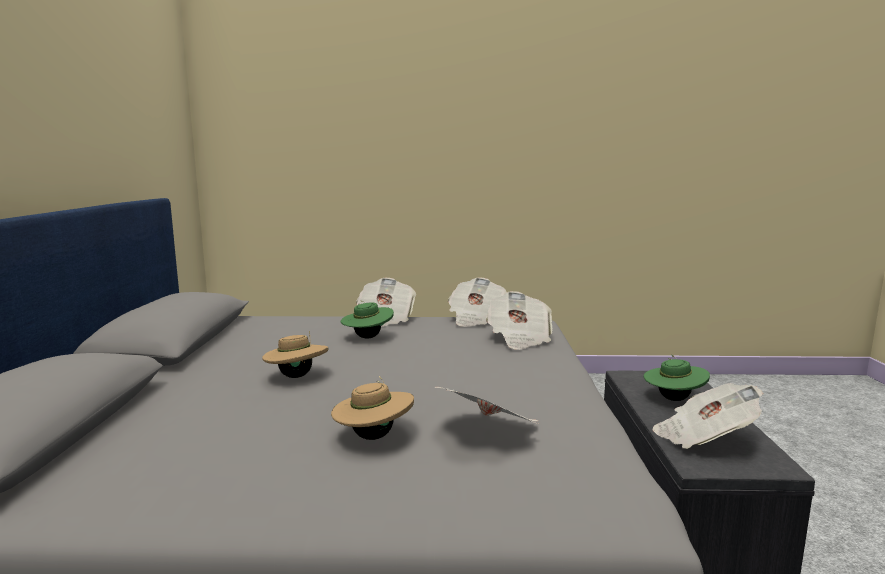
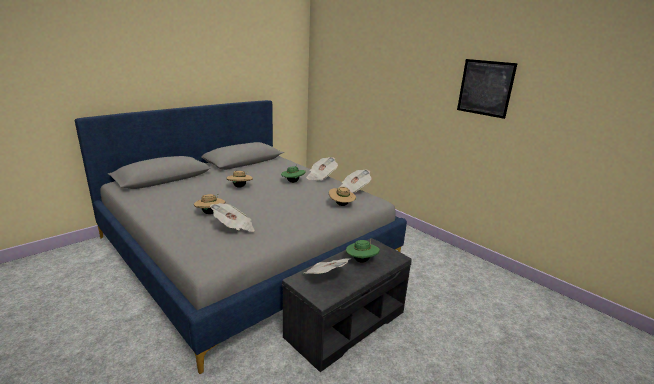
camera: 45 degrees right, 10 degrees up
newspaper [486,291,553,350] -> beige hat [329,187,356,206]
none -> picture [457,59,518,119]

